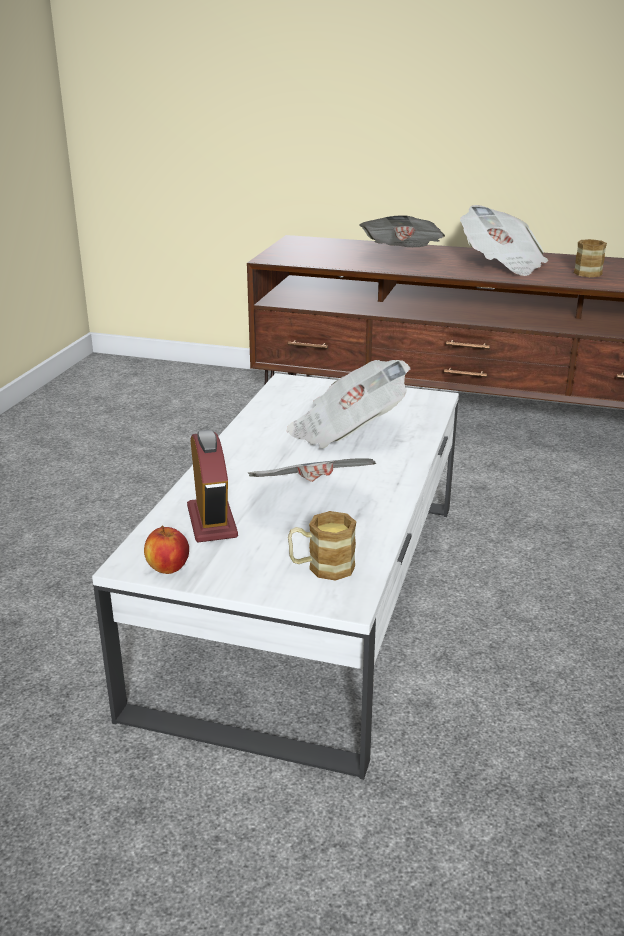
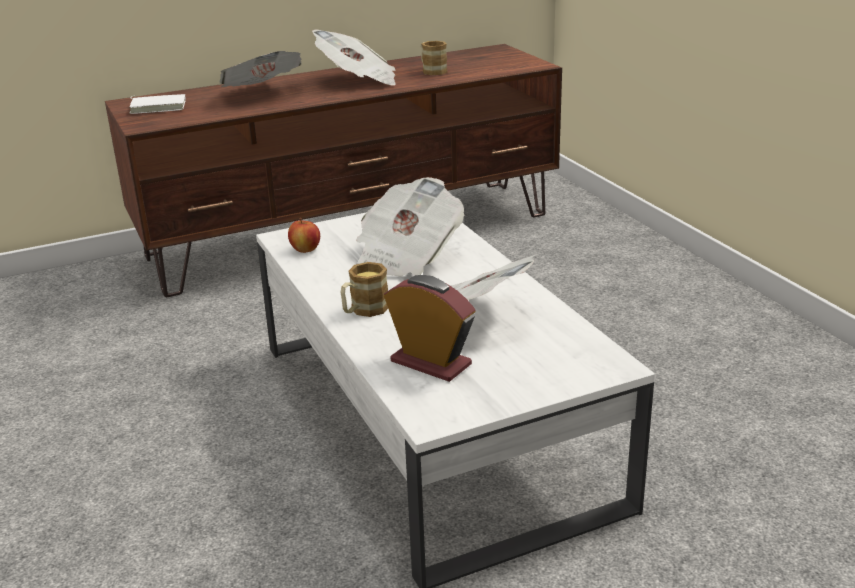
camera: 40 degrees left, 0 degrees up
apple [144,525,189,574] -> apple moved to [288,218,320,253]
mug [288,511,356,581] -> mug moved to [340,262,388,317]
none -> white book [129,94,186,114]

